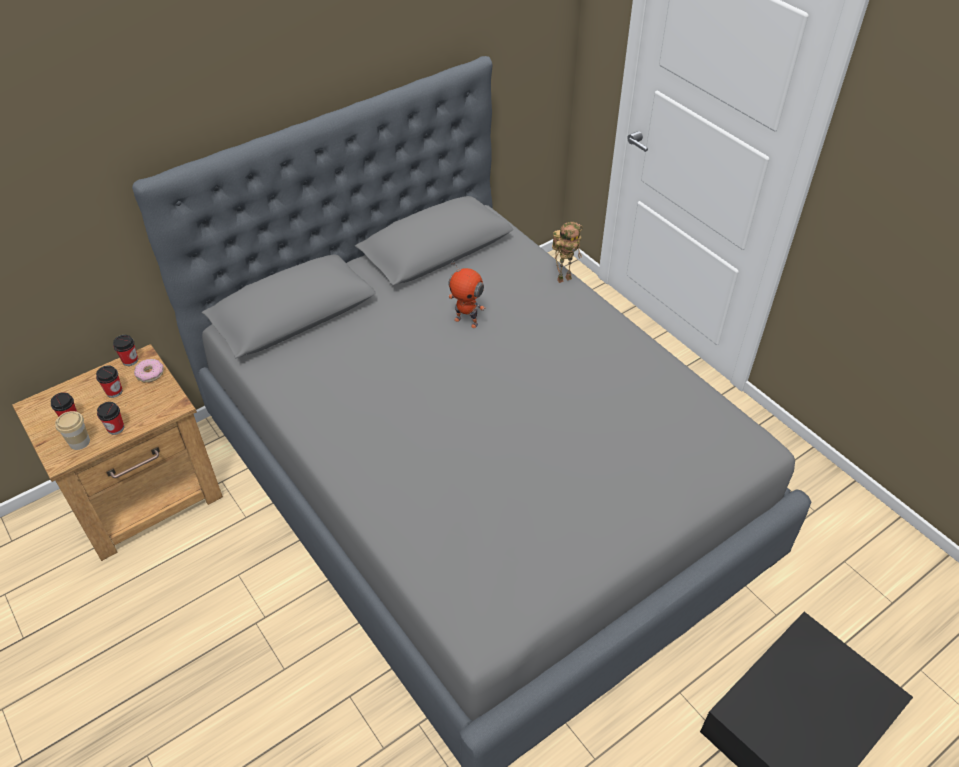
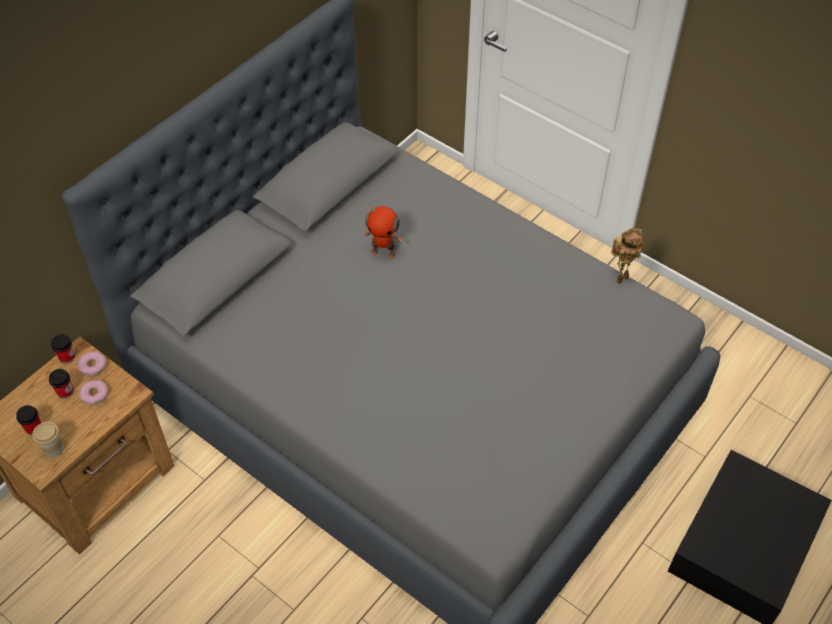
camera: 15 degrees left, 5 degrees up
cup [97,402,124,435] -> none
toy robot [552,222,583,283] -> toy robot moved to [611,228,643,284]
none -> donut [79,380,108,406]

